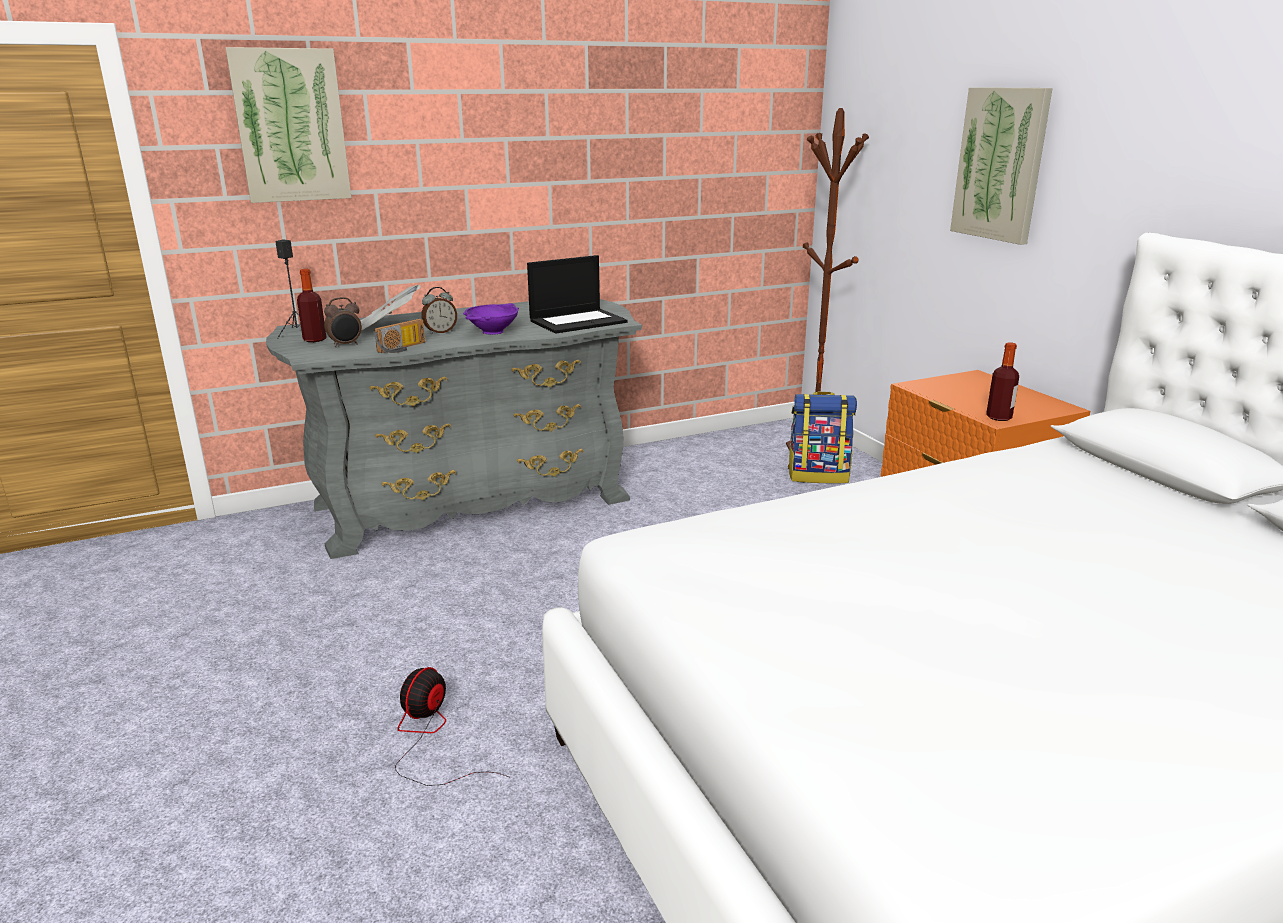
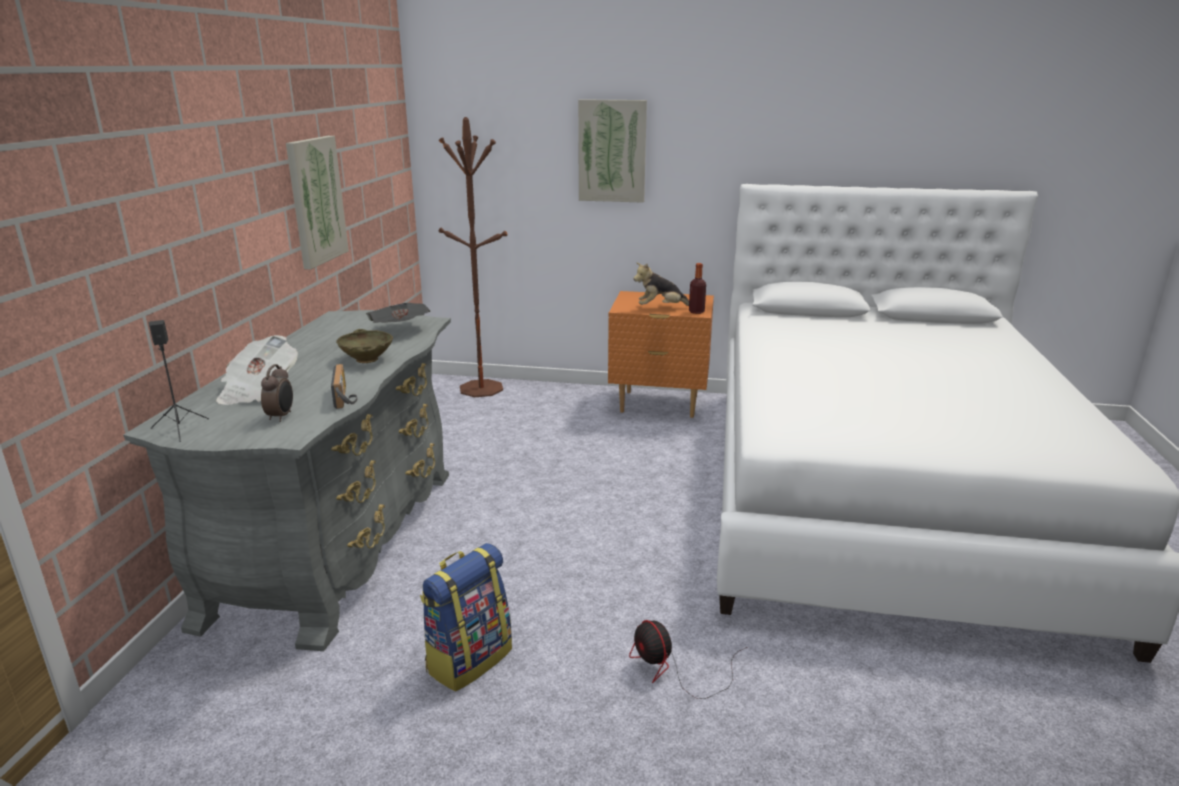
camera: 55 degrees left, 0 degrees up
picture [225,47,351,203] -> picture moved to [286,136,349,270]
bottle [297,269,326,342] -> none
alarm clock [421,287,457,334] -> none
purple bowl [463,303,519,335] -> beige bowl [336,329,393,363]
laptop [527,255,627,334] -> newspaper [366,303,430,323]
backpack [788,391,857,483] -> backpack moved to [420,543,512,692]
none -> plush toy [633,262,689,306]

